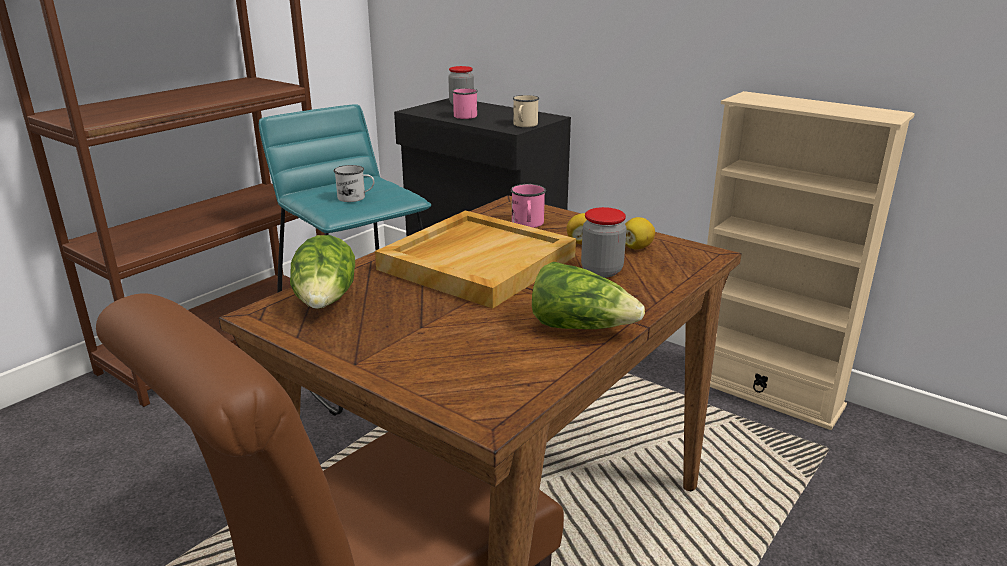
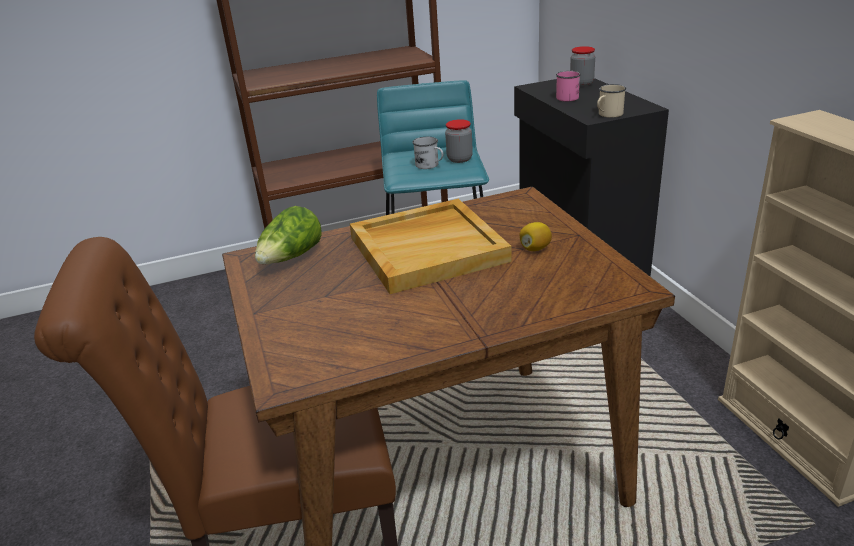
camera: 35 degrees right, 5 degrees up
pink mug [511,184,546,228] -> none
lettuce [532,262,645,329] -> none
jar [581,207,626,278] -> jar moved to [445,119,473,163]
lemon [625,217,655,249] -> none

